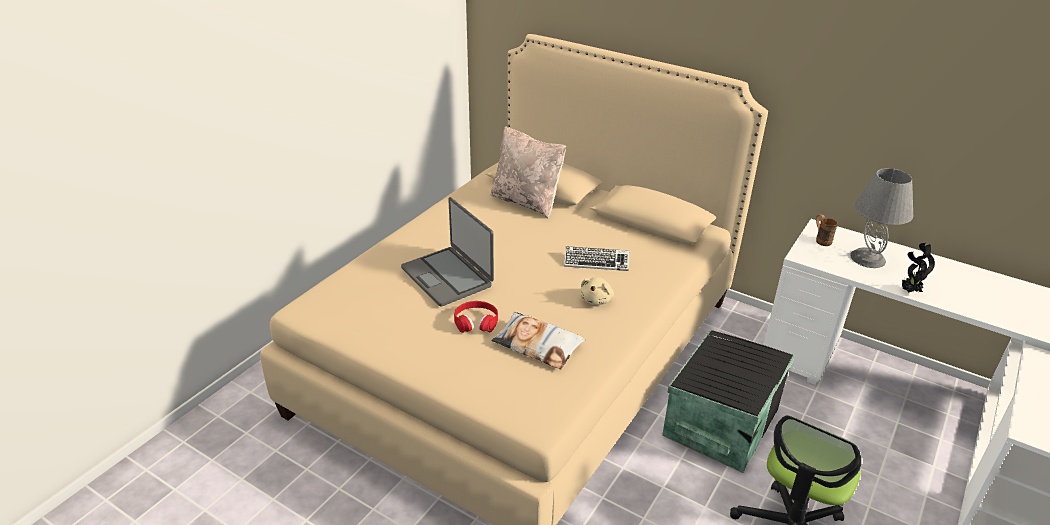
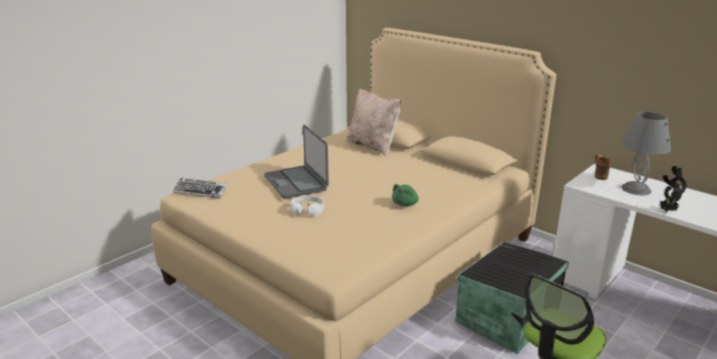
camera: 10 degrees right, 10 degrees down
red headphones [454,301,498,333] -> white headphones [290,195,324,217]
pillow [491,312,585,369] -> none
keyboard [564,246,629,271] -> keyboard moved to [173,178,228,198]
beige plush toy [580,277,614,305] -> green plush toy [392,184,419,206]

